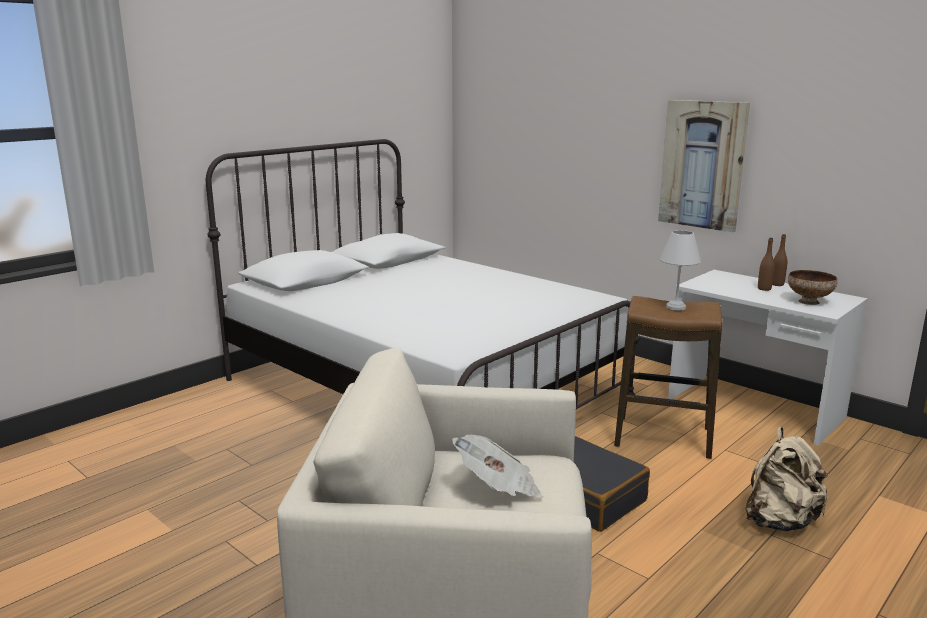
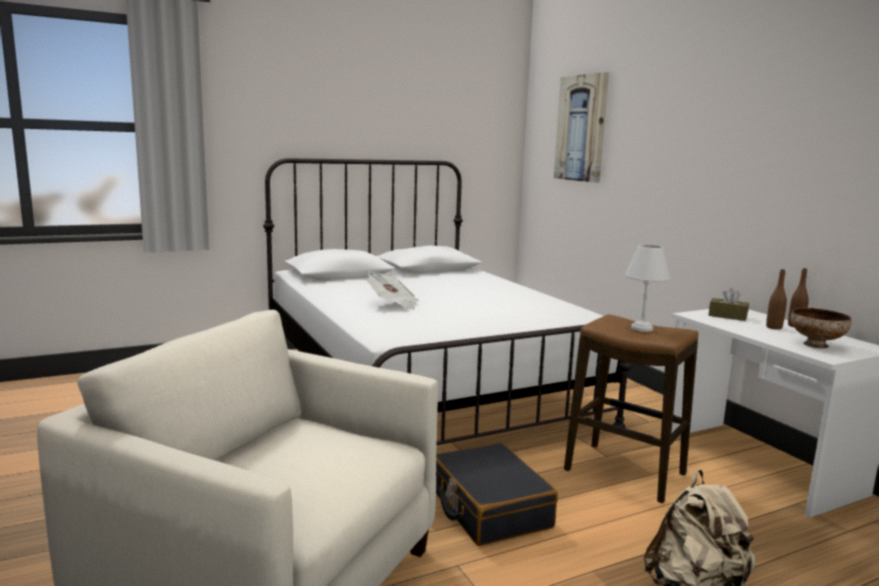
camera: 20 degrees right, 5 degrees down
newspaper [452,435,543,499] -> newspaper moved to [367,272,418,310]
picture [658,100,750,232] -> picture moved to [554,72,609,183]
none -> brown tissue box [709,288,749,321]

